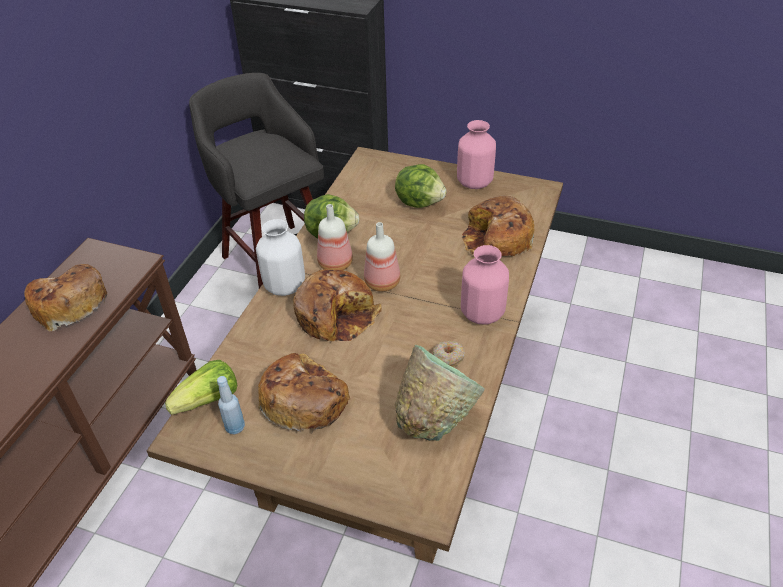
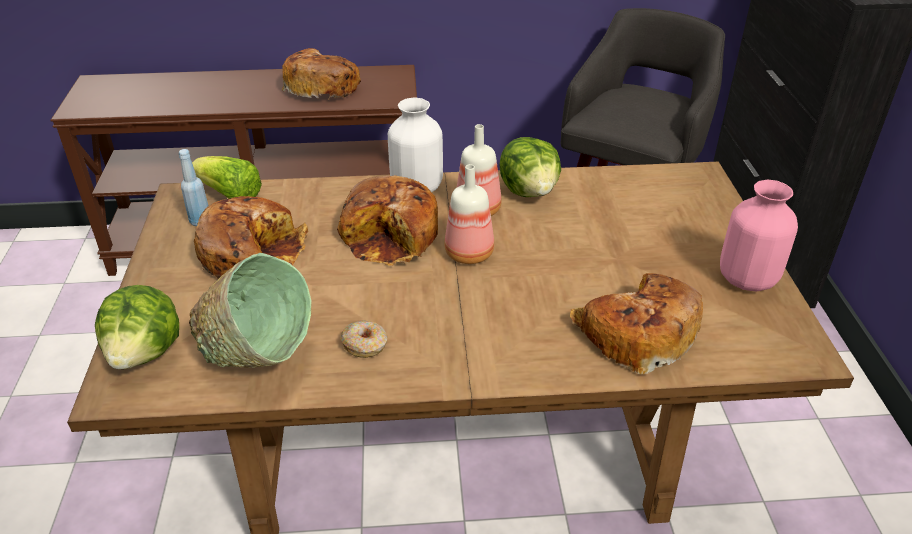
camera: 65 degrees right, 5 degrees down
lettuce [395,164,447,208] -> lettuce moved to [95,285,179,369]
pink vase [461,245,509,325] -> none

